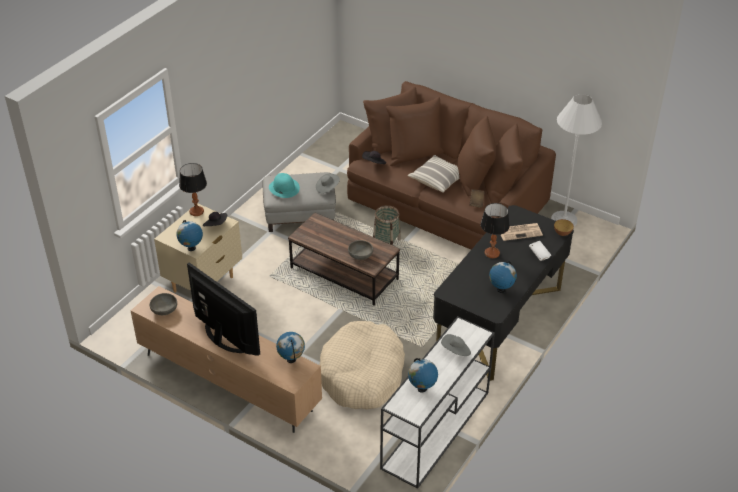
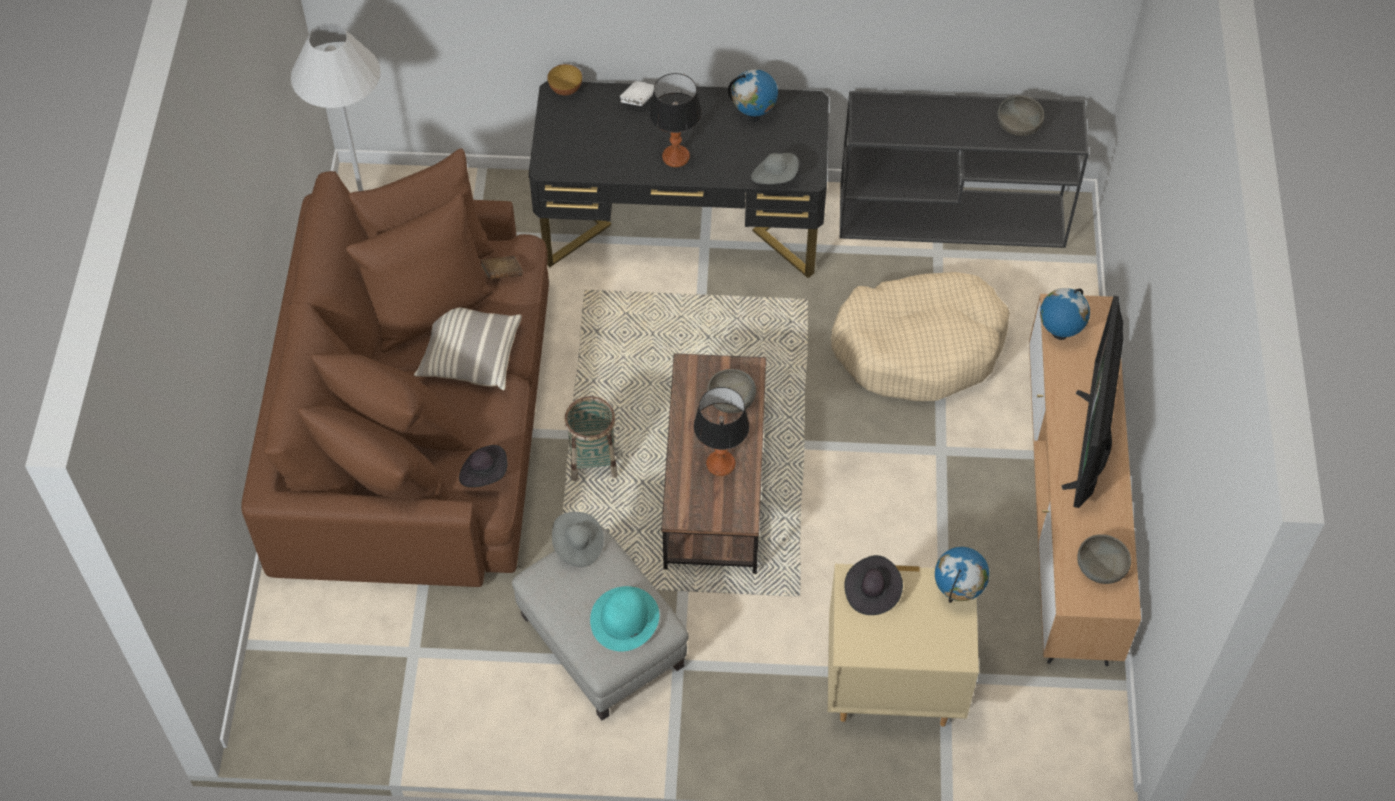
camera: 120 degrees left, 15 degrees up
table lamp [179,163,207,216] -> table lamp moved to [694,387,749,476]
white console table [380,316,495,489] -> black console table [840,91,1089,248]
globe [408,358,438,392] -> grey bowl [997,96,1044,136]
grey hat [441,334,471,356] -> grey hat moved to [751,153,799,184]
newspaper [500,223,543,241] -> none

